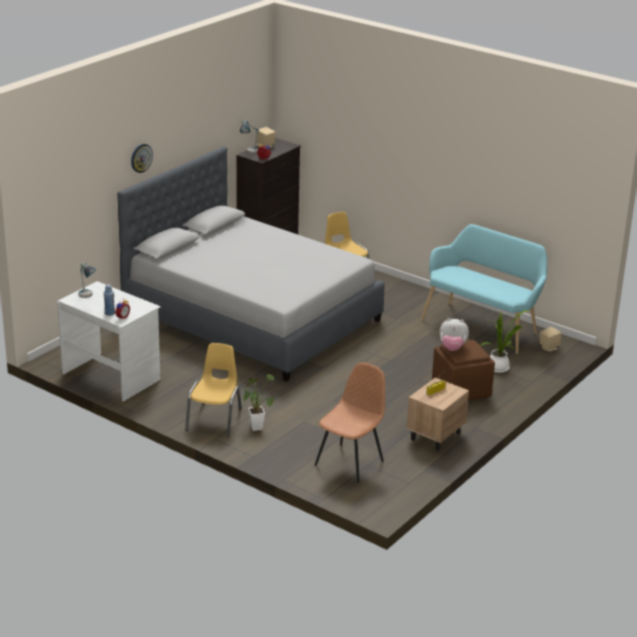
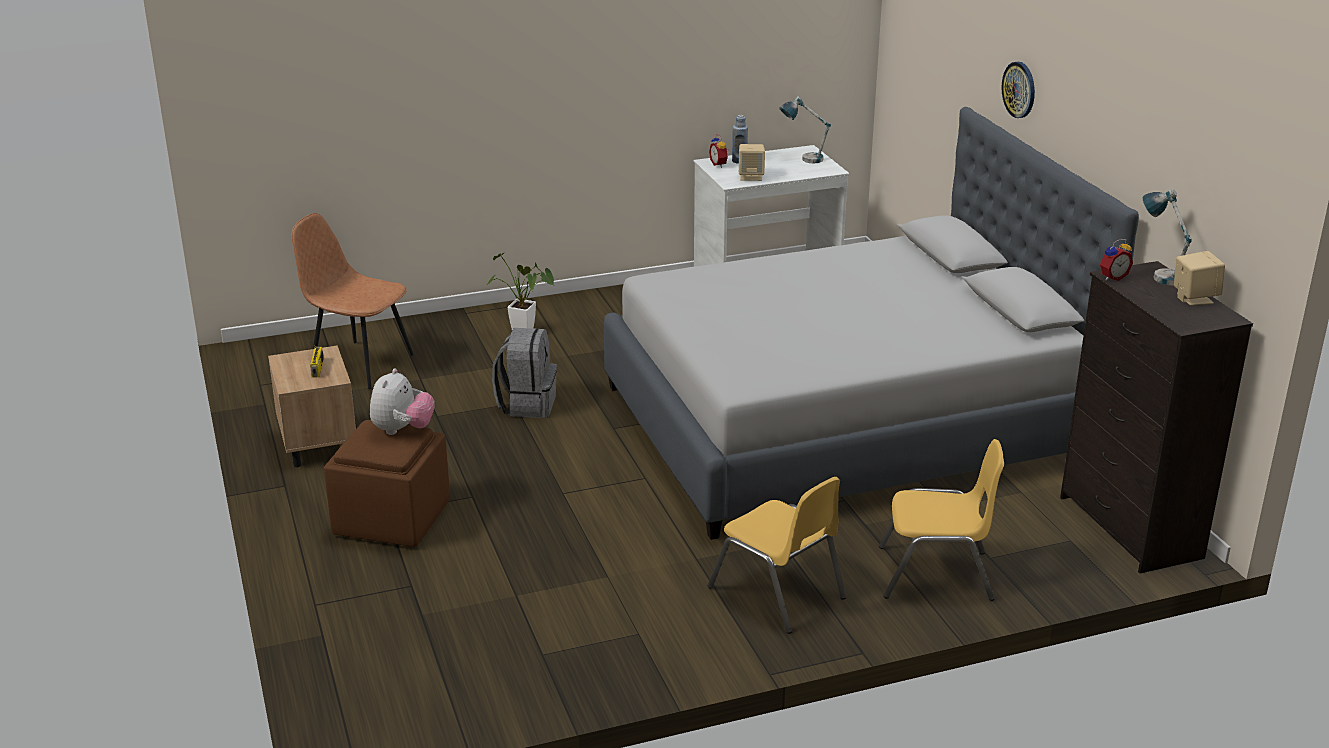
camera: 125 degrees right, 0 degrees up
yellow chair [185,343,242,437] -> yellow chair moved to [708,477,846,634]
brown chair [315,362,385,483] -> brown chair turned 135 degrees clockwise [292,213,414,389]
turquoise bench [421,224,547,354] -> none
plush toy [440,318,469,351] -> plush toy turned 150 degrees clockwise [370,369,435,435]
potted plant [480,310,530,373] -> none
beige speaker [540,327,561,352] -> beige speaker moved to [739,144,765,181]
none -> grey backpack [492,328,557,418]

